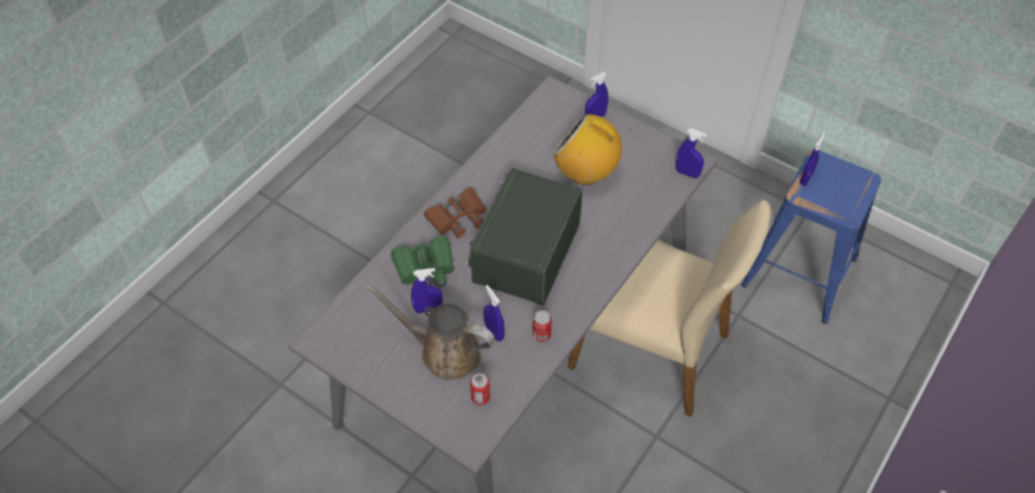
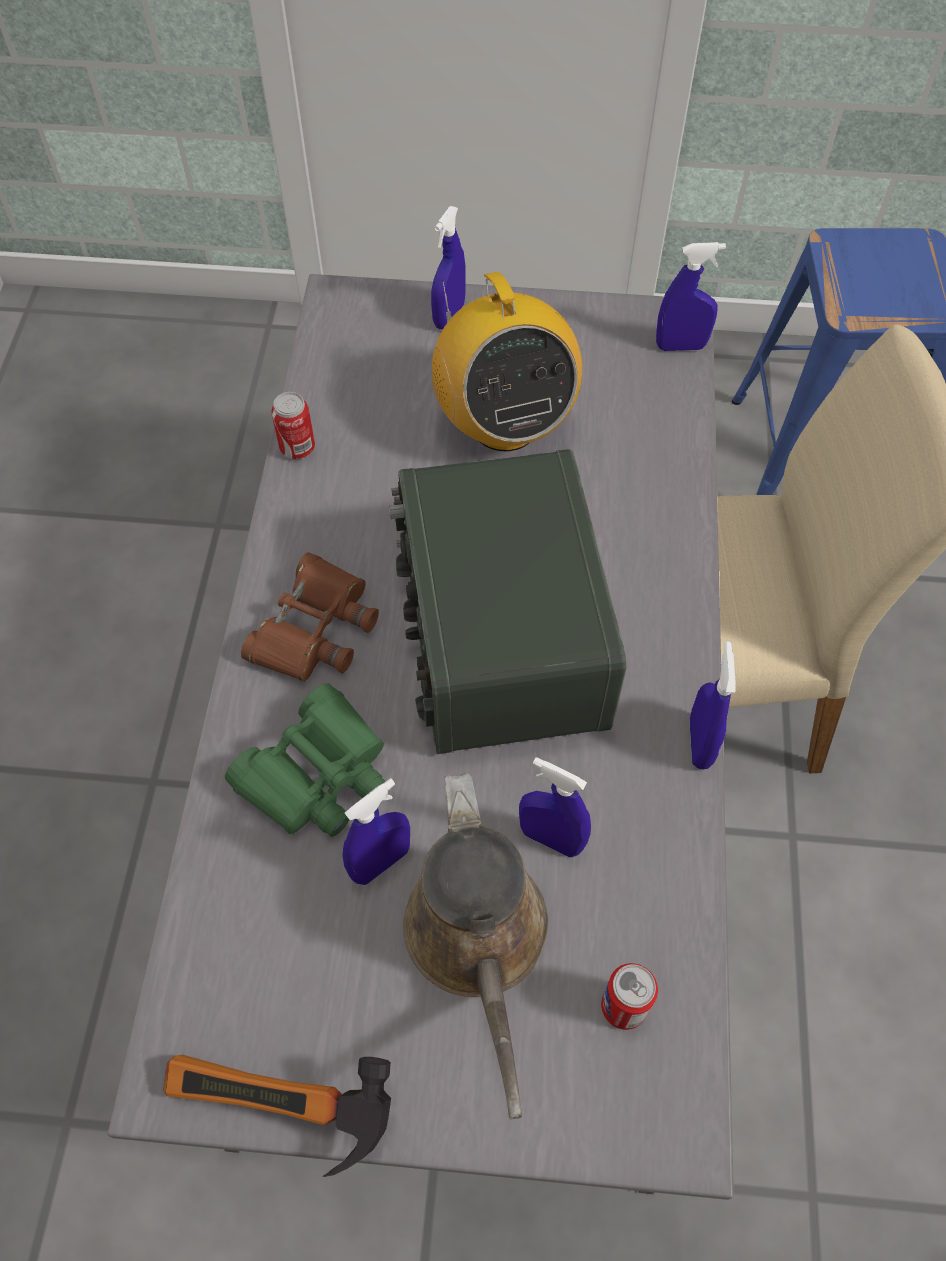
camera: 30 degrees left, 5 degrees up
brown watering can [365,284,495,380] -> brown watering can turned 90 degrees counterclockwise [403,773,548,1119]
can [532,310,552,342] -> can moved to [271,392,315,459]
radio [553,114,631,185] -> radio turned 105 degrees counterclockwise [432,272,582,451]
blue spray bottle [800,132,826,186] -> blue spray bottle moved to [690,642,736,769]
none -> hammer [163,1055,391,1177]

